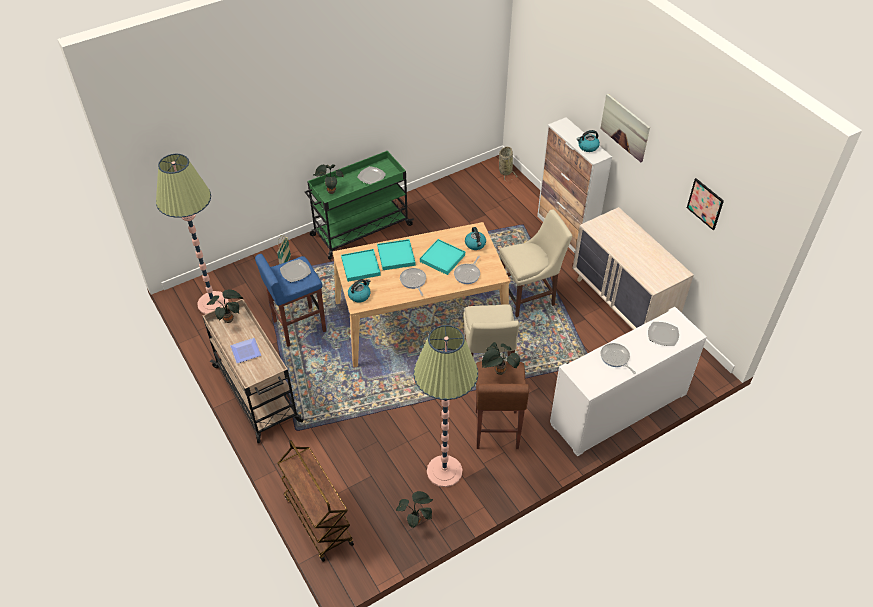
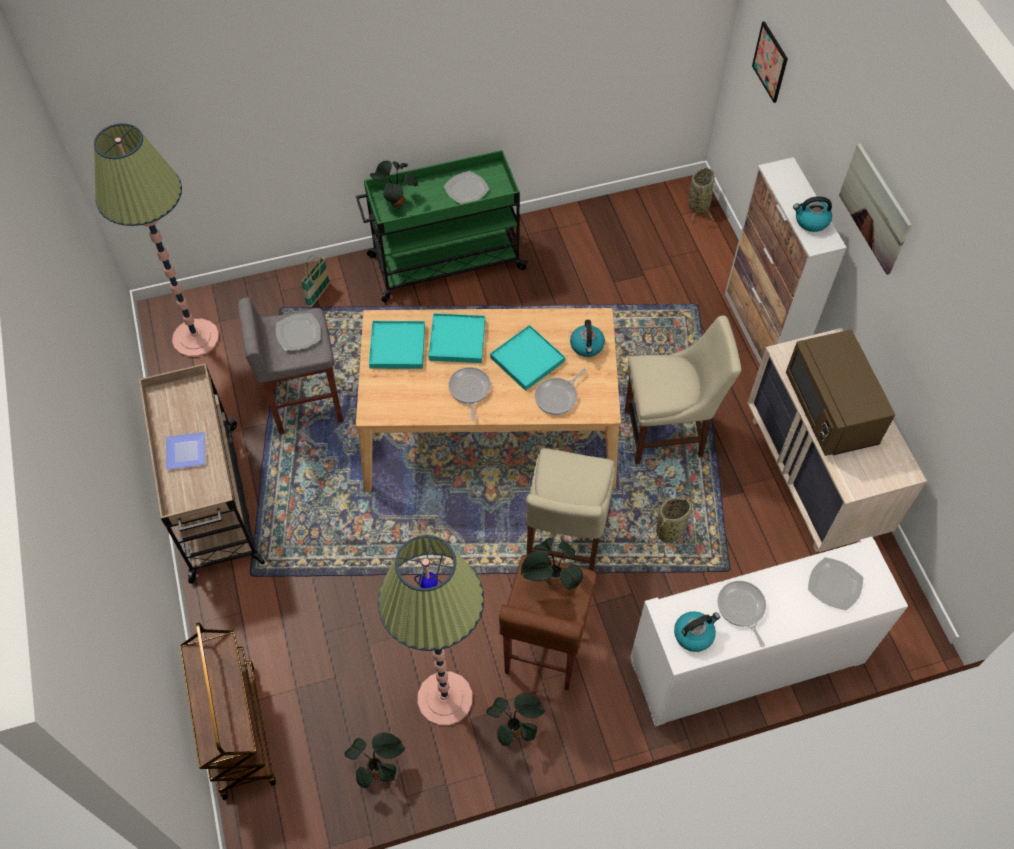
camera: 15 degrees right, 10 degrees up
potted plant [207,289,243,323] -> potted plant moved to [486,693,545,746]
blue stool [255,254,326,347] -> grey stool [238,297,343,434]
kettle [348,279,371,303] -> kettle moved to [674,611,720,652]
picture [687,178,724,230] -> picture moved to [752,21,788,103]
none -> basket [647,498,704,558]
none -> brown microwave [786,330,895,456]

